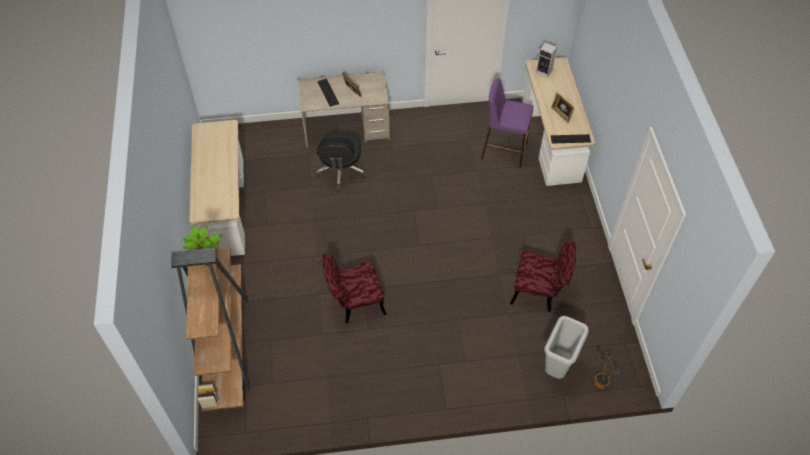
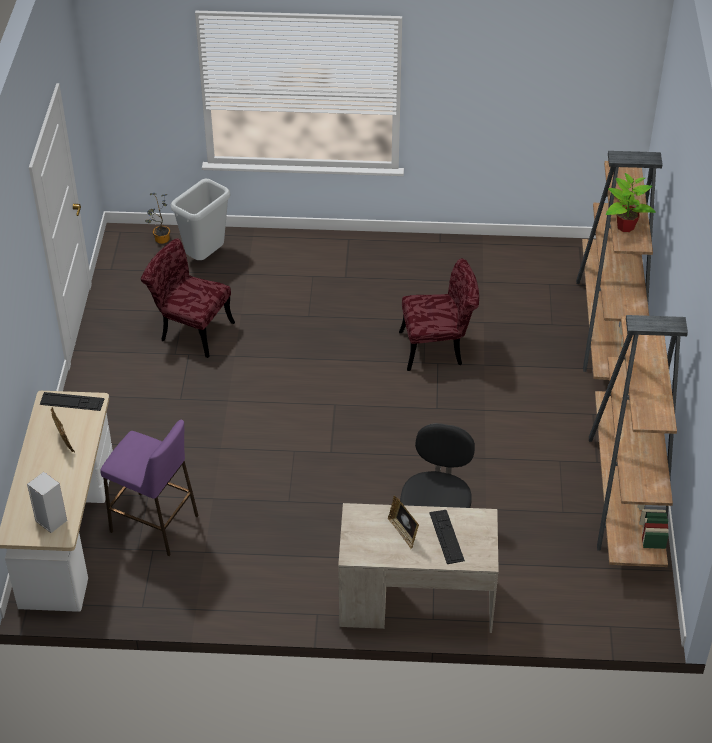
camera: 170 degrees left, 10 degrees down
desk [190,120,245,256] -> brown bookcase [589,315,688,567]

